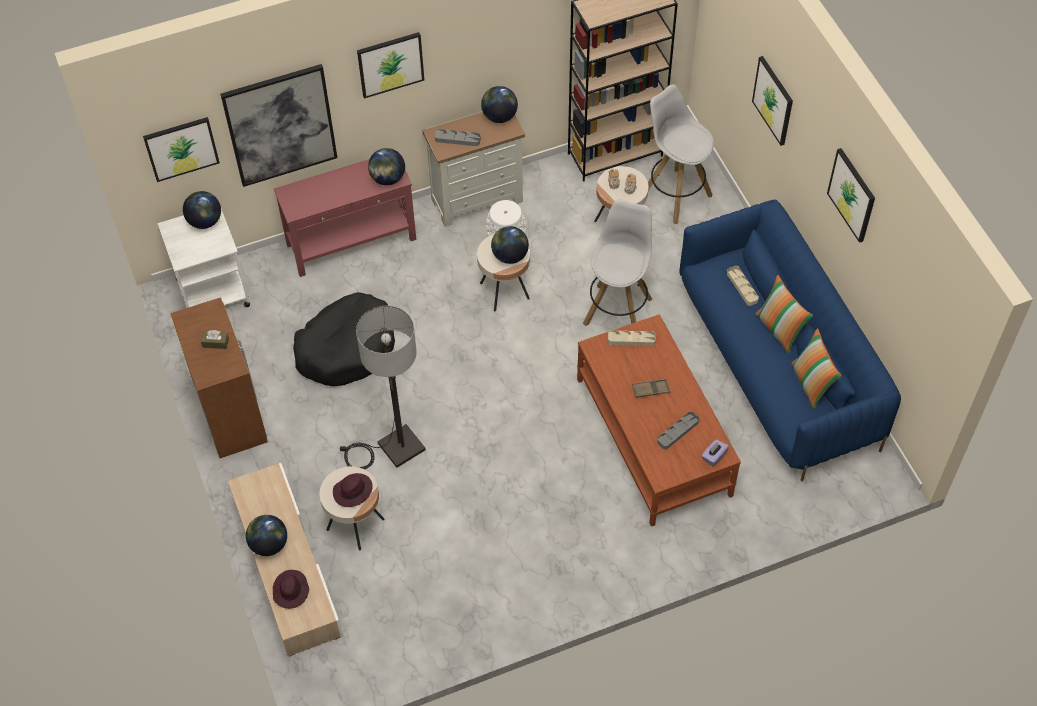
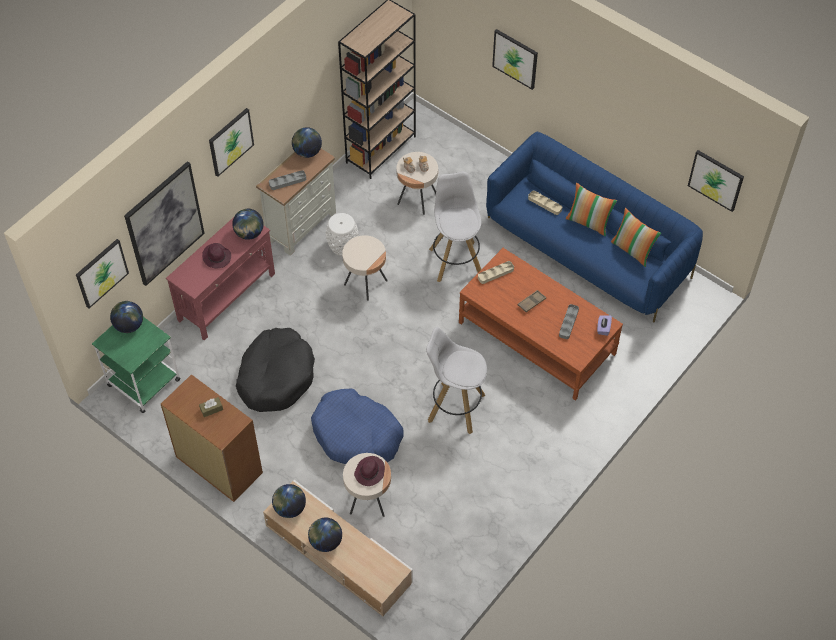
camera: 30 degrees left, 0 degrees up
white cart [157,209,250,308] -> green cart [92,317,181,413]
purple hat [273,570,309,609] -> purple hat moved to [202,243,231,268]
floor lamp [340,306,426,470] -> blue dog bed [311,389,404,464]
globe [491,226,529,264] -> globe moved to [272,484,306,518]
white stool [648,84,714,224] -> white stool moved to [426,327,487,434]
picture [827,148,875,243] -> picture moved to [688,150,744,212]

